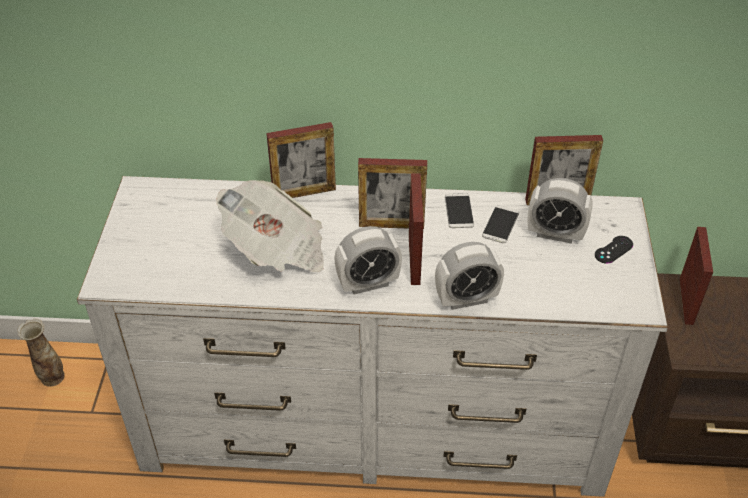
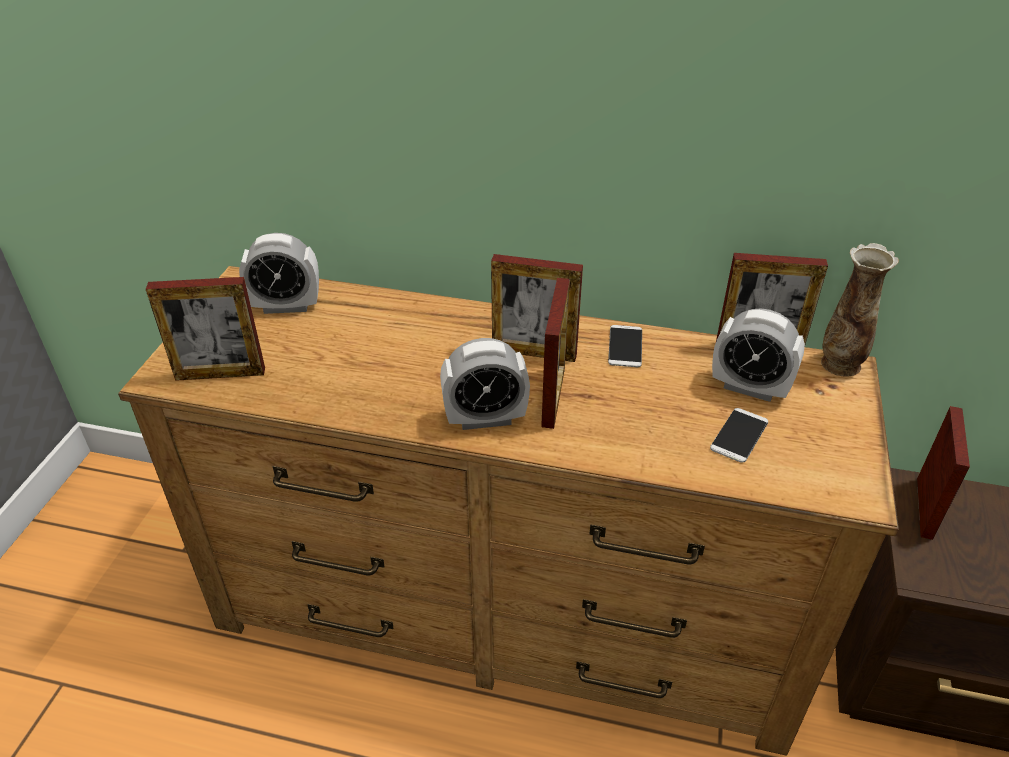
camera: 10 degrees right, 5 degrees down
vase [18,318,65,387] -> vase moved to [821,243,899,377]
white dresser [77,176,668,497] -> brown dresser [118,266,899,756]
newspaper [216,180,324,272] -> none
picture frame [266,122,336,198] -> picture frame moved to [146,277,265,381]
alarm clock [435,242,504,310] -> alarm clock moved to [239,233,319,314]
phone [482,205,519,243] -> phone moved to [710,408,768,463]
black game controller [595,236,633,264] -> none

